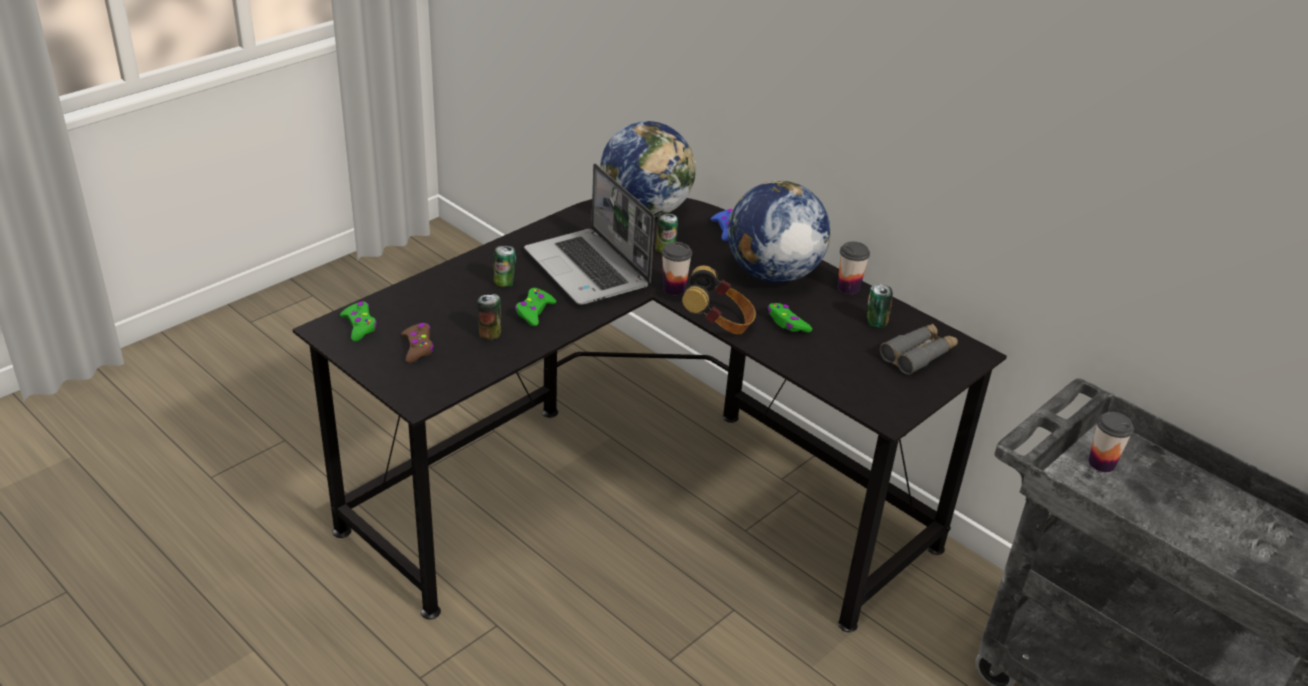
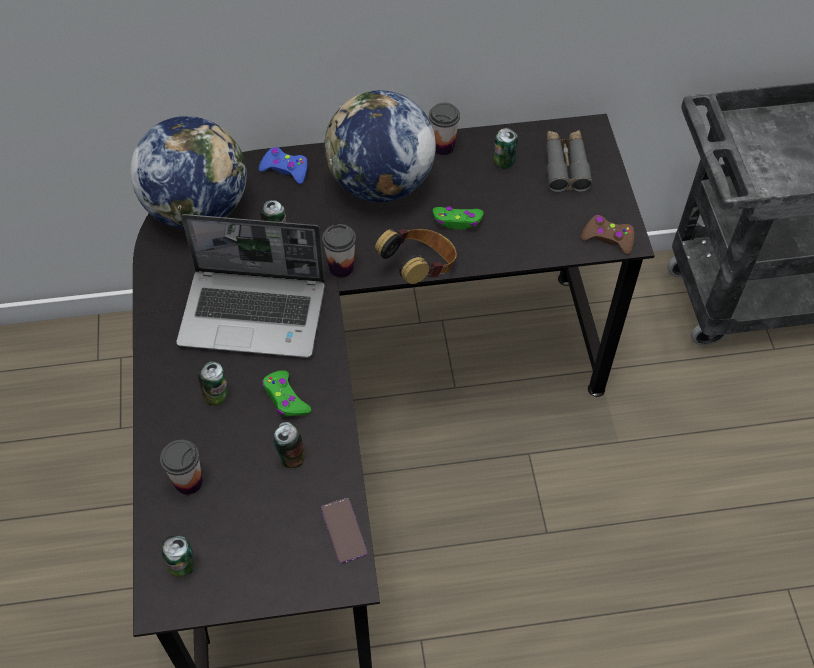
camera: 50 degrees left, 20 degrees up
green game controller [340,302,377,342] -> can [162,535,194,577]
brown game controller [401,323,433,363] -> brown game controller moved to [581,215,634,255]
cup [1089,412,1134,472] -> cup moved to [160,440,203,495]
none -> phone [321,498,367,563]

